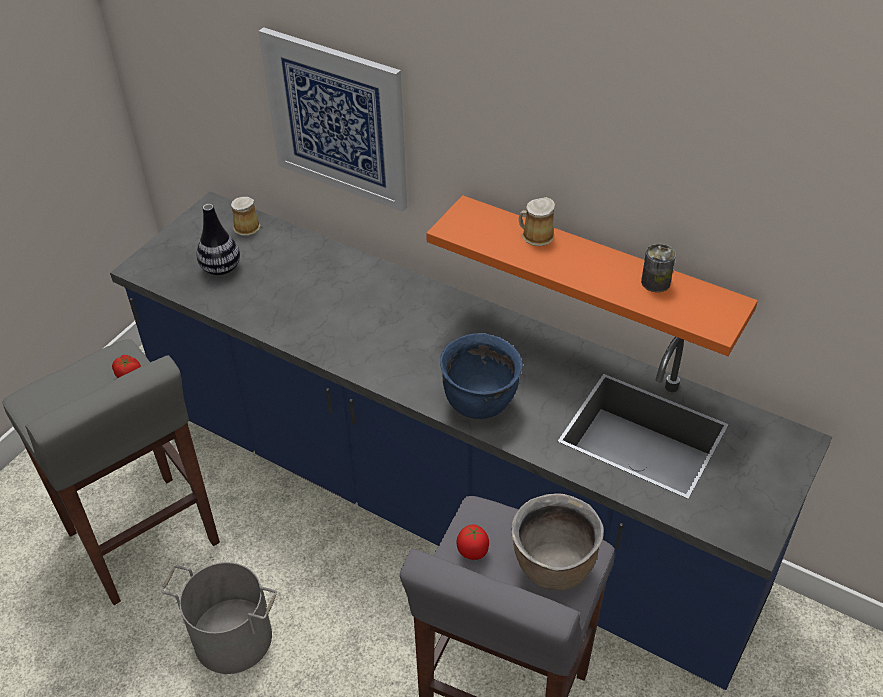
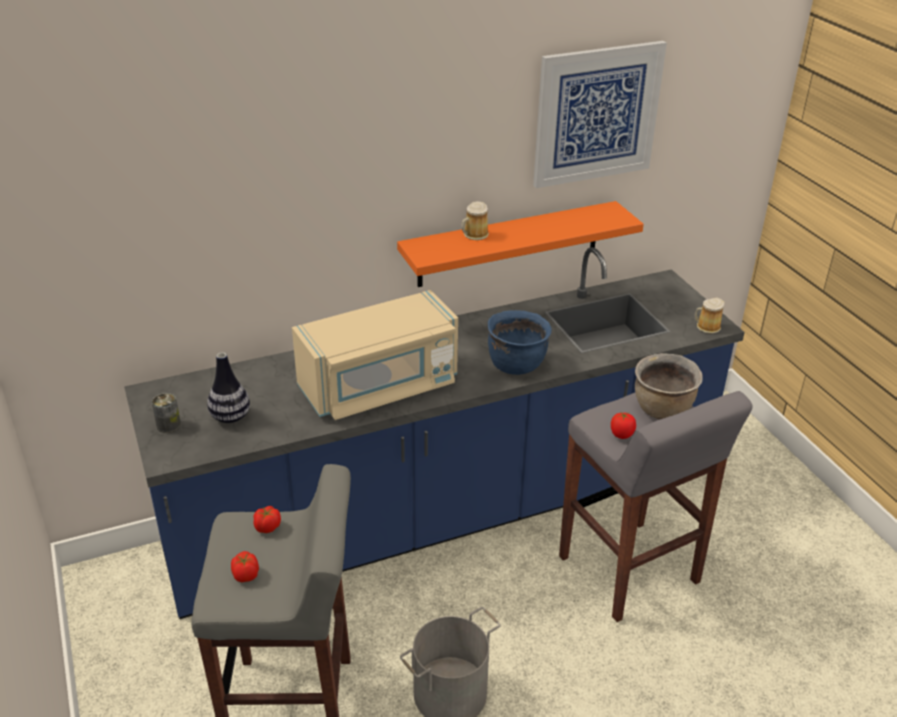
camera: 55 degrees left, 10 degrees down
mug [231,197,260,236] -> mug moved to [695,297,724,334]
picture [258,27,407,212] -> picture moved to [533,41,667,188]
can [641,244,676,292] -> can moved to [152,393,181,433]
none -> tomato [231,551,259,582]
none -> beige microwave [292,290,458,420]

